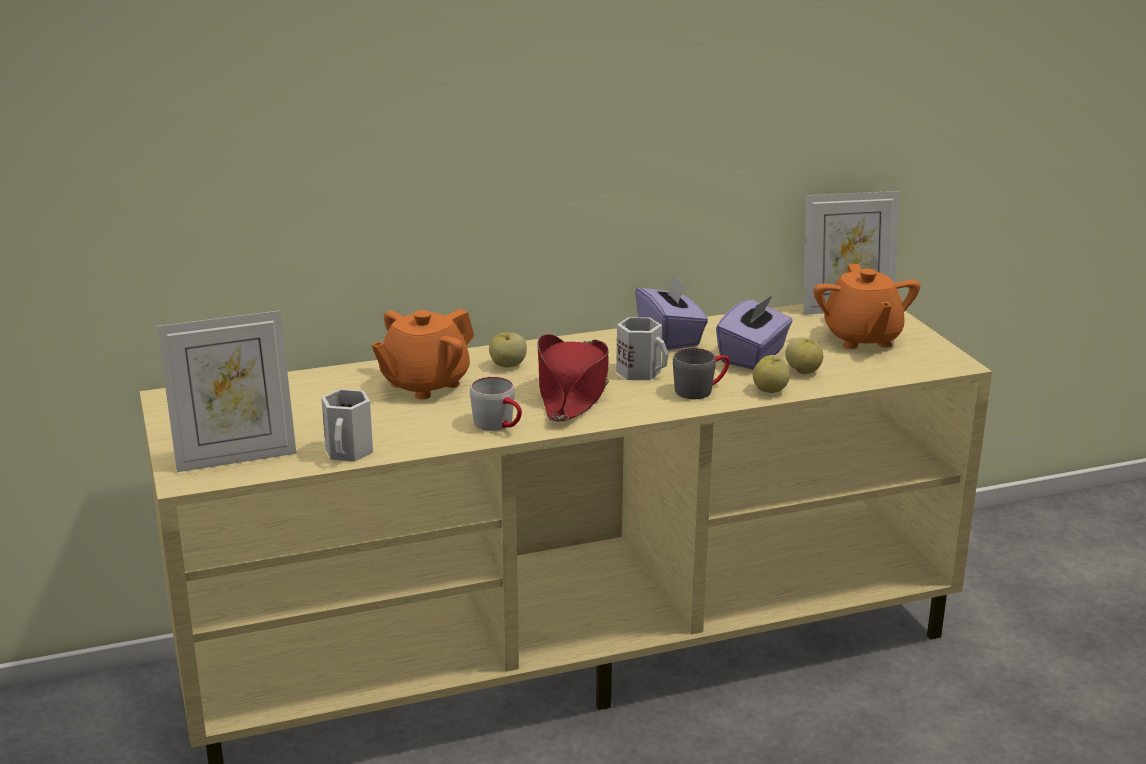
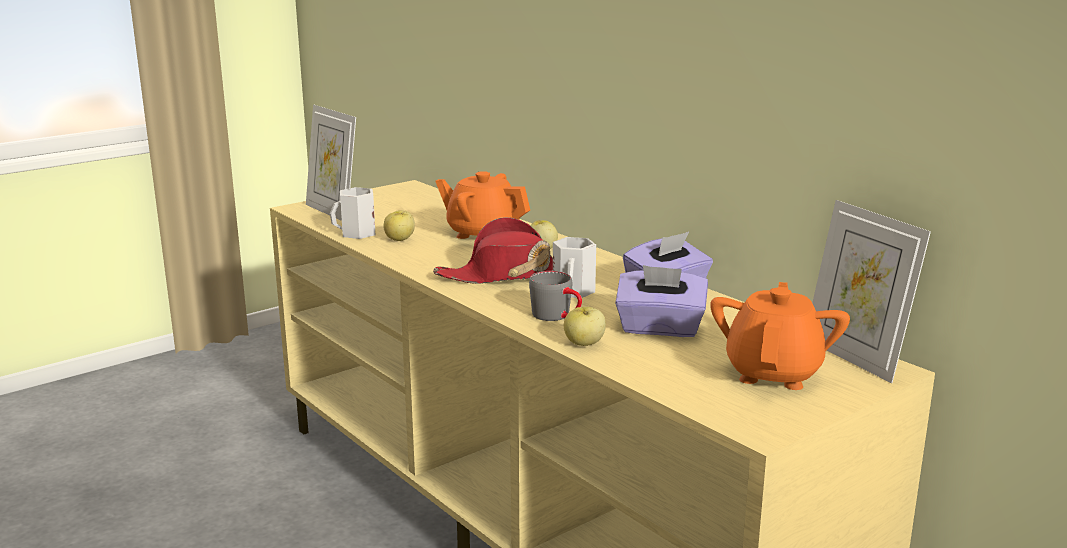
camera: 70 degrees right, 5 degrees down
grey mug [470,377,522,431] -> none
apple [785,337,823,374] -> apple moved to [384,210,415,241]
orange teapot [814,264,920,349] -> orange teapot turned 135 degrees clockwise [710,282,850,390]

